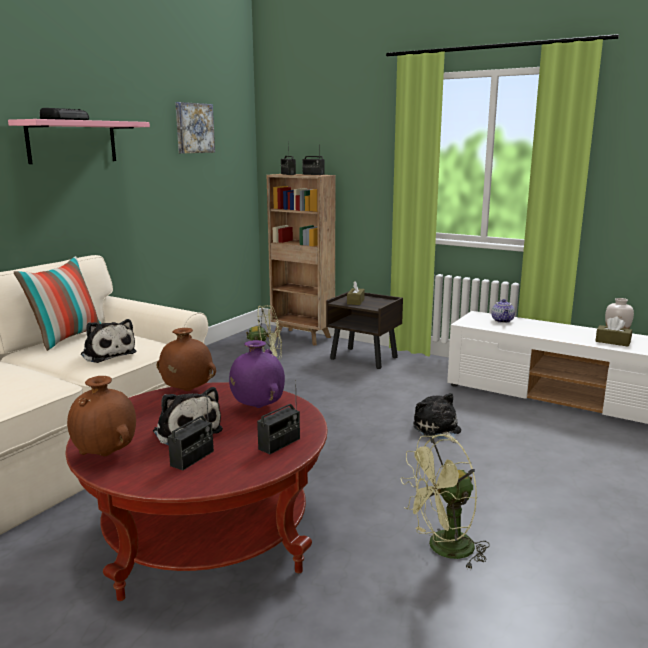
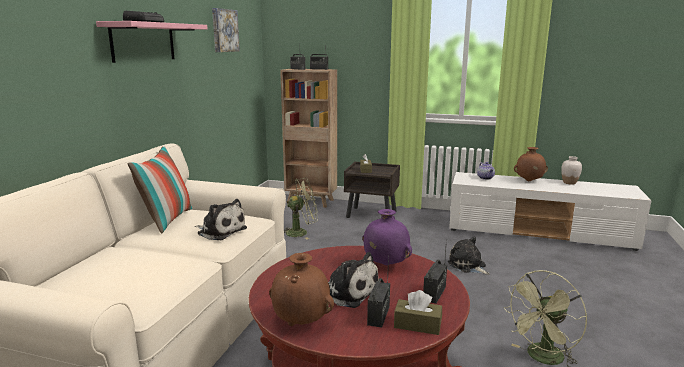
camera: 15 degrees left, 0 degrees up
brown vase [157,328,216,391] -> brown vase moved to [514,147,548,181]
brown tissue box [595,316,632,347] -> brown tissue box moved to [394,290,442,335]

